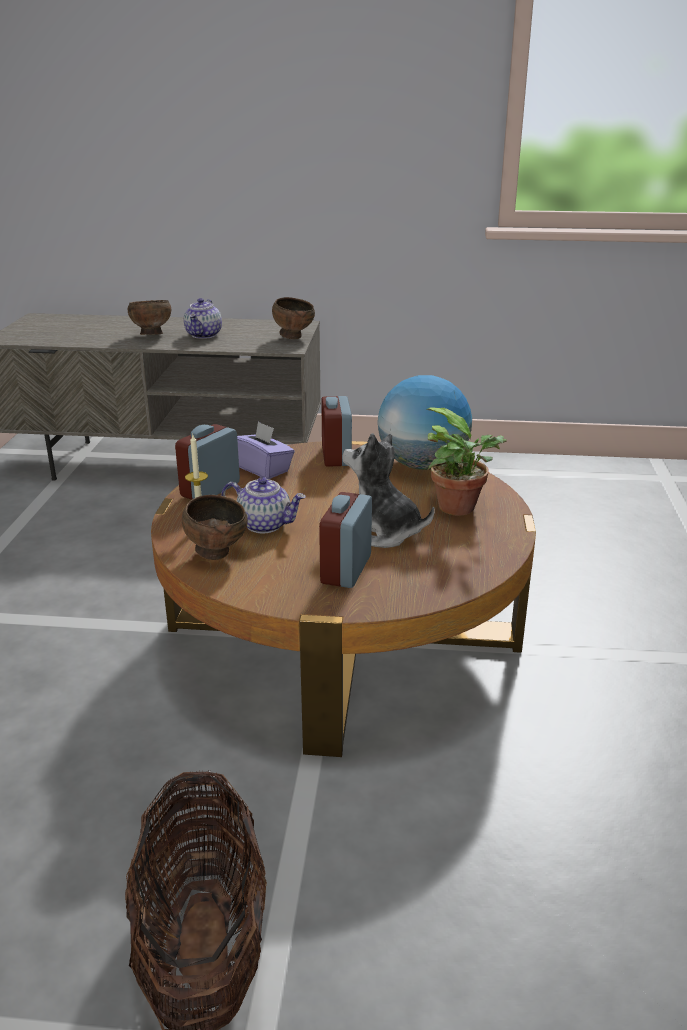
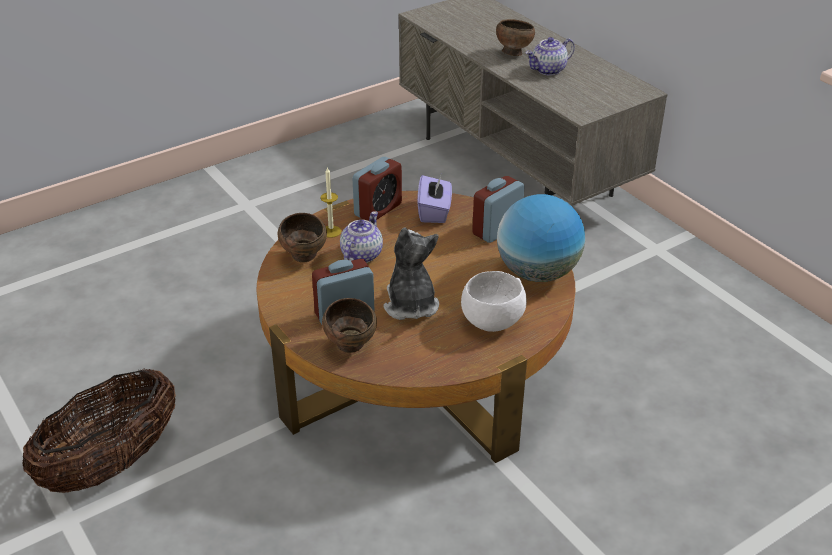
camera: 50 degrees right, 10 degrees up
alarm clock [175,424,240,500] -> alarm clock turned 135 degrees clockwise [353,157,402,221]
teapot [221,477,306,534] -> teapot turned 135 degrees counterclockwise [340,211,383,263]
brown bowl [272,297,315,339] -> brown bowl moved to [322,298,377,353]
potted plant [426,407,507,516] -> white bowl [461,271,527,332]

